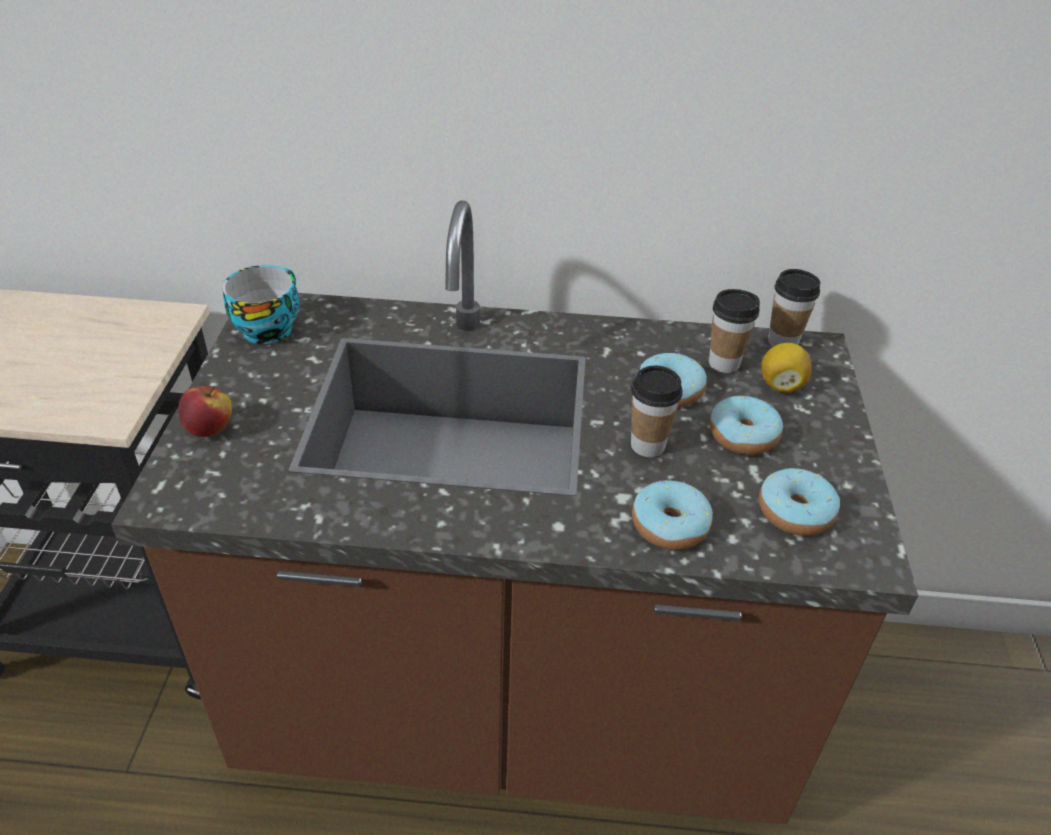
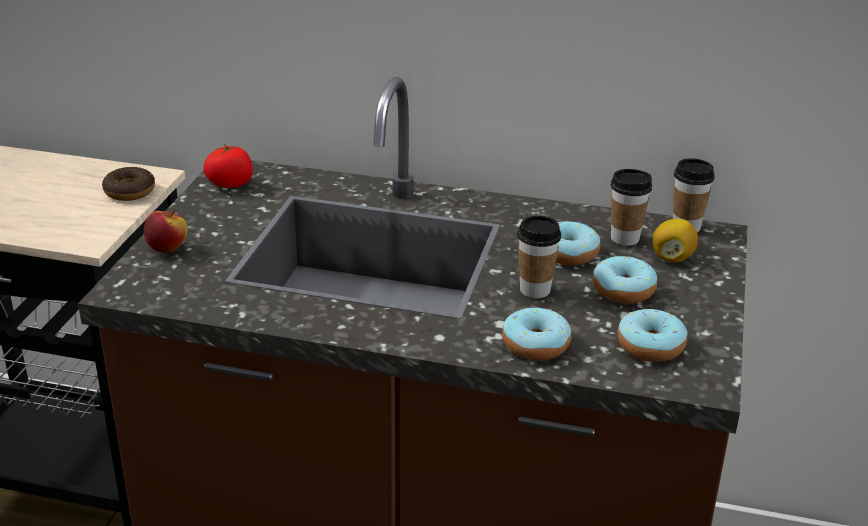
camera: 10 degrees right, 10 degrees down
cup [223,265,299,344] -> tomato [203,143,253,188]
none -> donut [102,167,155,201]

